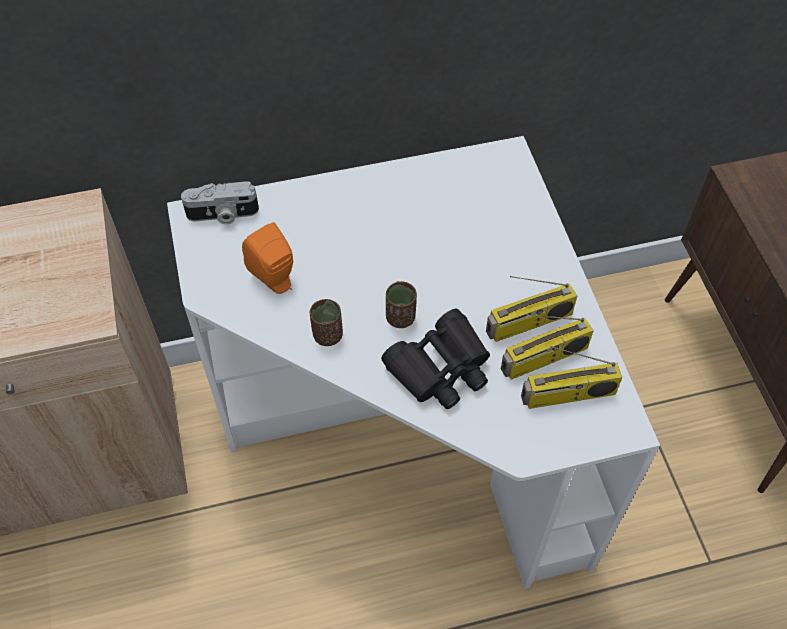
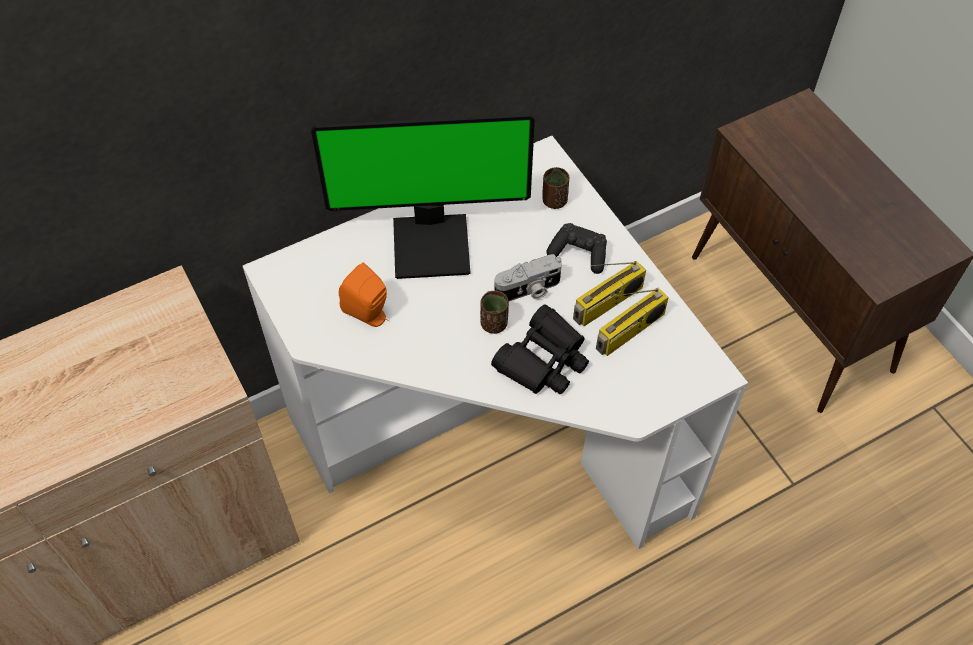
camera: 15 degrees left, 0 degrees up
camera [181,181,259,224] -> camera moved to [494,254,562,301]
brown cup [310,299,343,346] -> brown cup moved to [543,167,569,209]
radio [521,346,622,409] -> none
none -> monitor [311,114,535,279]
none -> black game controller [546,223,607,274]

